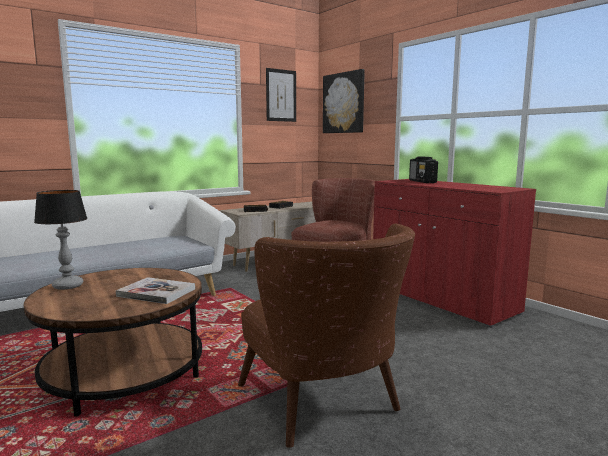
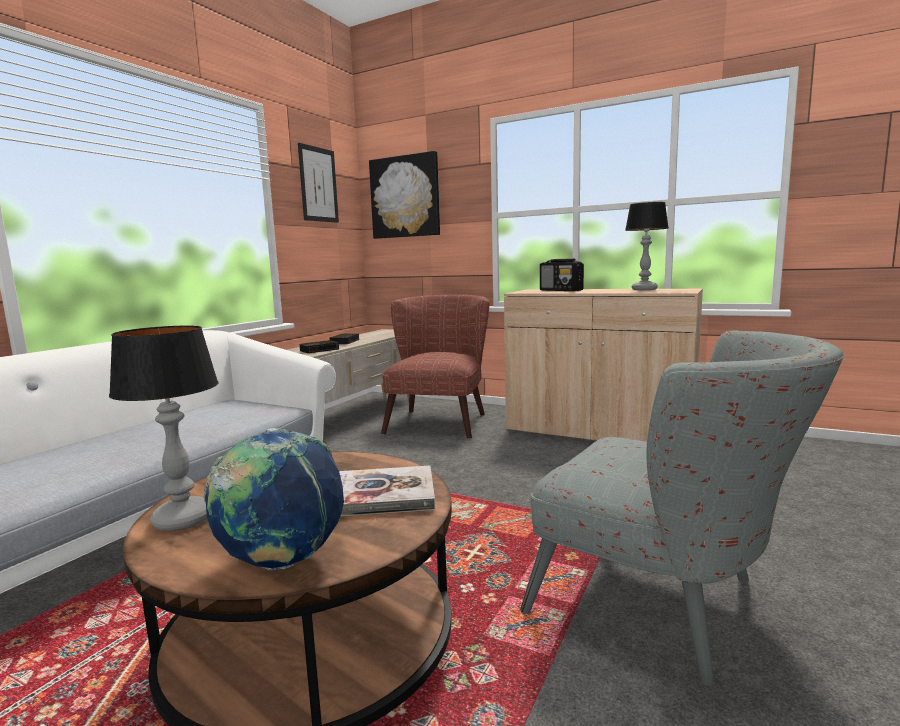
camera: 25 degrees left, 0 degrees up
brown armchair [238,224,415,448] -> grey armchair [520,331,844,686]
red cabinet [373,179,536,328] -> beige cabinet [504,289,703,442]
none -> globe [204,428,344,570]
none -> table lamp [625,202,668,290]

